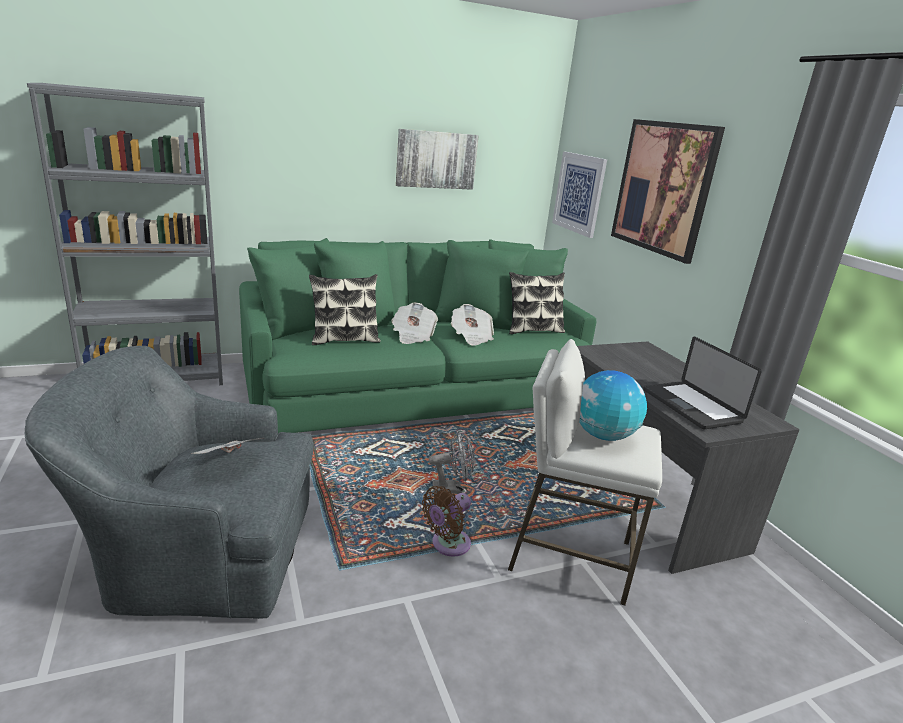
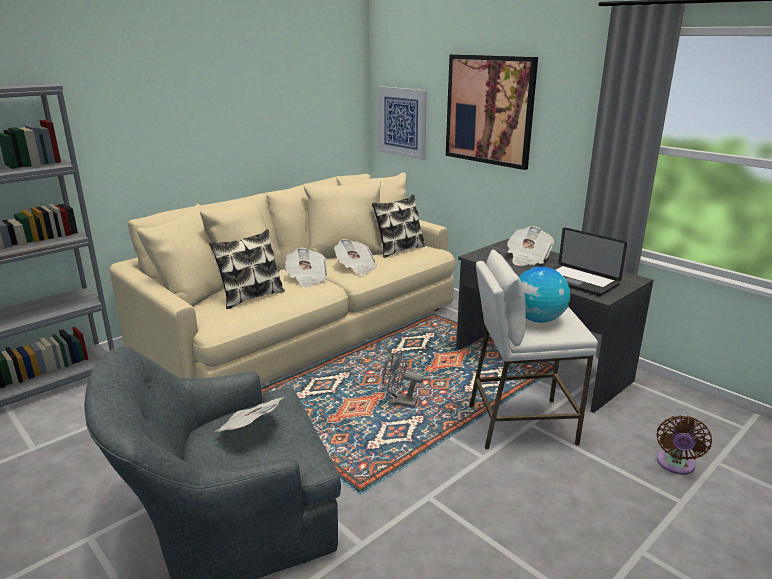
camera: 20 degrees left, 0 degrees up
green sofa [239,238,596,433] -> beige sofa [110,172,455,385]
picture [396,129,479,190] -> none
brown fan [422,486,471,557] -> brown fan moved to [657,415,712,475]
grey fan [429,431,475,494] -> grey fan turned 135 degrees counterclockwise [383,350,423,408]
none -> newspaper [507,226,554,266]

